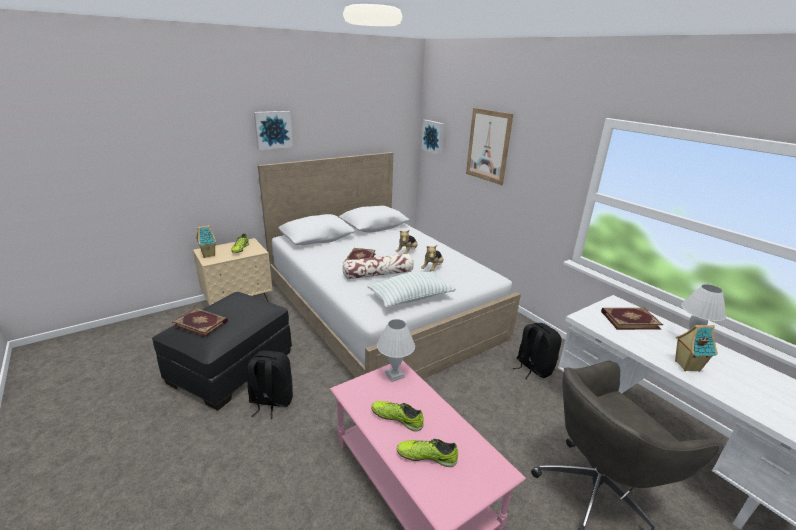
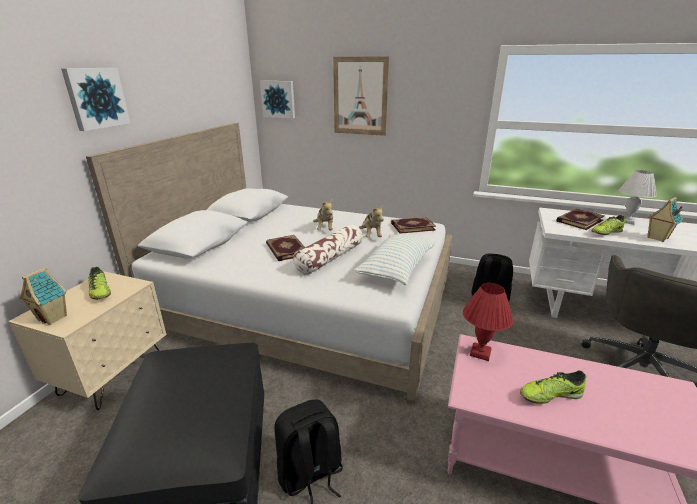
camera: 35 degrees left, 0 degrees up
book [172,308,228,337] -> book moved to [391,217,436,234]
white table lamp [377,319,415,382] -> red table lamp [463,283,513,361]
shoe [397,438,458,467] -> shoe moved to [591,215,625,235]

